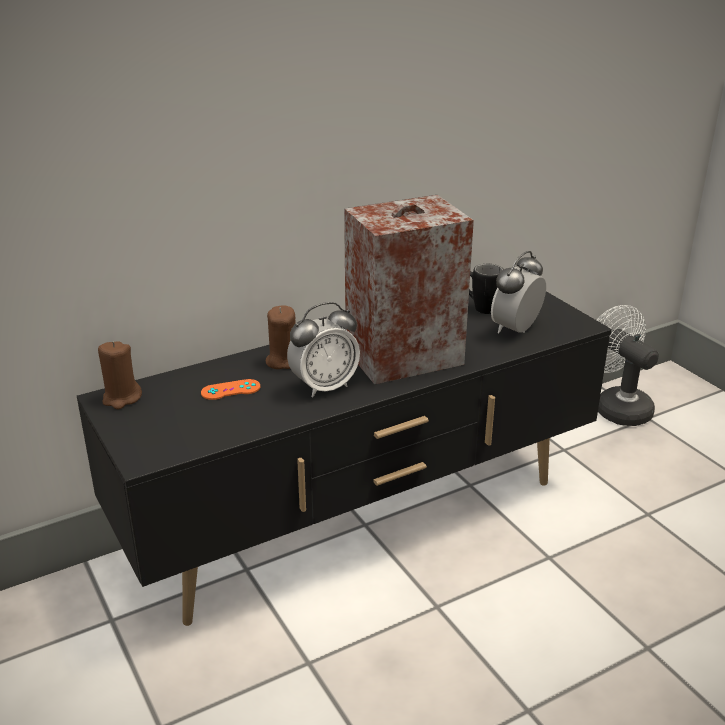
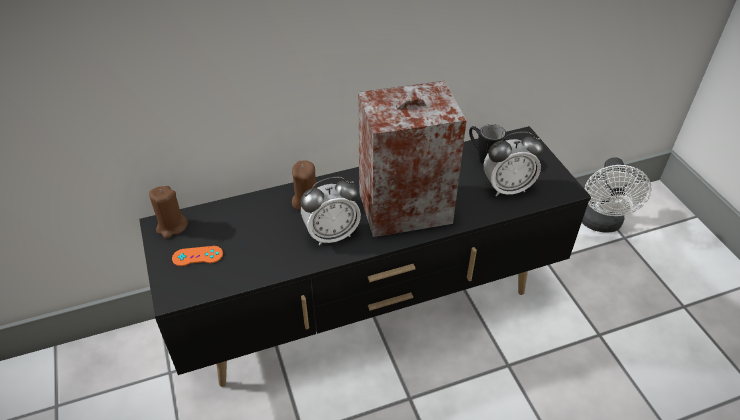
camera: 10 degrees right, 15 degrees up
orange game controller [201,379,260,400] -> orange game controller moved to [172,246,223,266]
alarm clock [491,251,546,333] -> alarm clock turned 150 degrees counterclockwise [484,131,543,196]
white fan [597,305,659,426] -> white fan turned 150 degrees counterclockwise [582,157,652,233]

